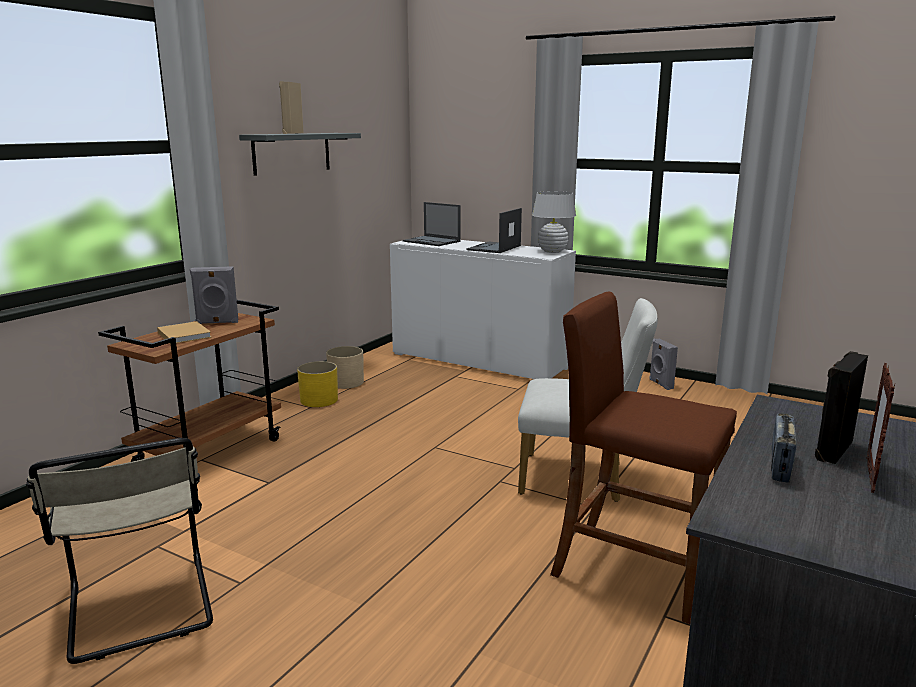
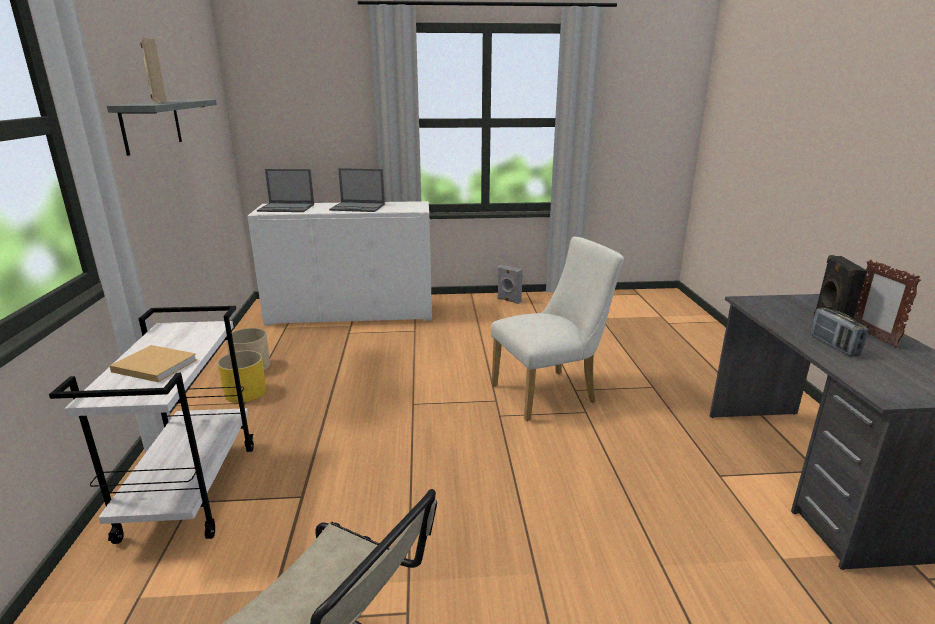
camera: 35 degrees left, 5 degrees up
brown cart [98,300,281,462] -> white cart [49,306,254,544]
grey speaker [190,266,238,324] -> none
laptop [467,208,522,253] -> laptop turned 75 degrees counterclockwise [329,168,385,212]
white table lamp [532,191,576,253] -> none
brown stool [550,291,737,624] -> none

